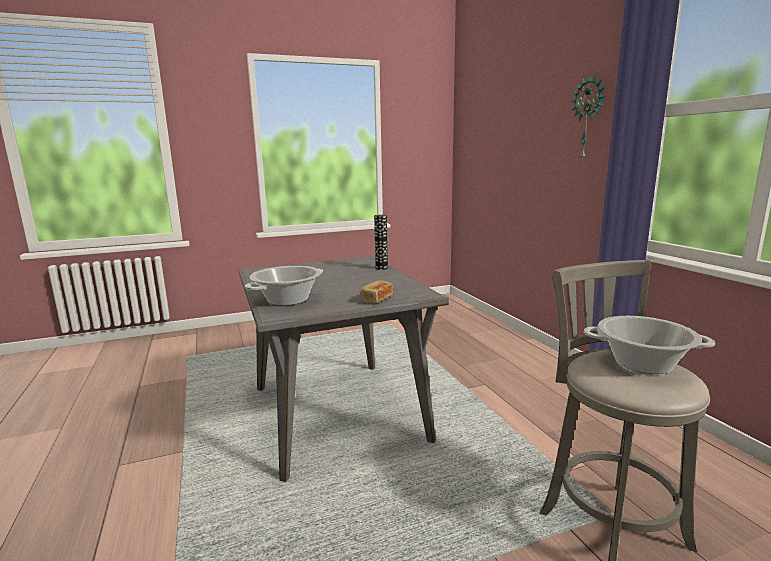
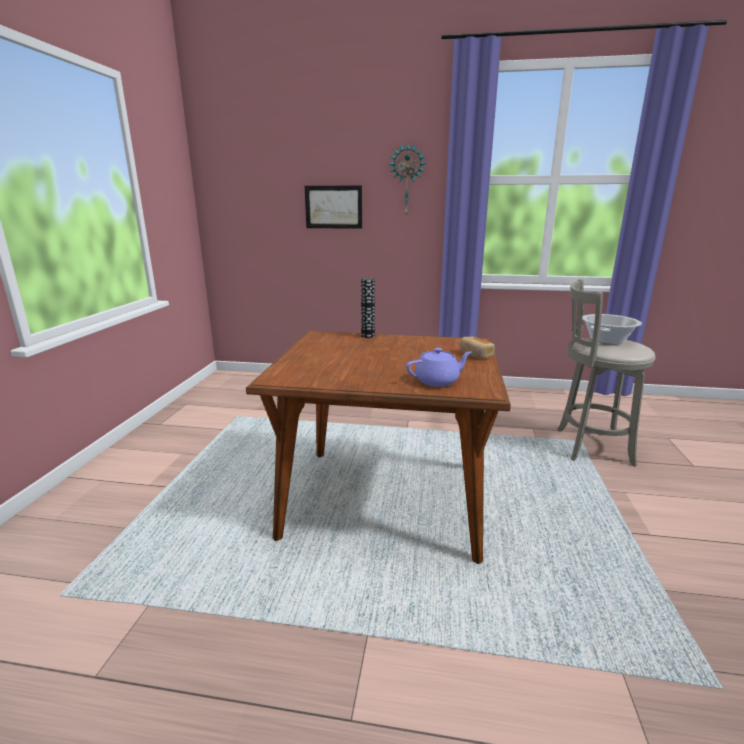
camera: 60 degrees left, 5 degrees up
grey dining table [239,256,449,482] -> brown dining table [246,331,511,564]
cooking pot [245,266,323,306] -> purple teapot [406,348,472,387]
none -> picture [305,185,362,229]

